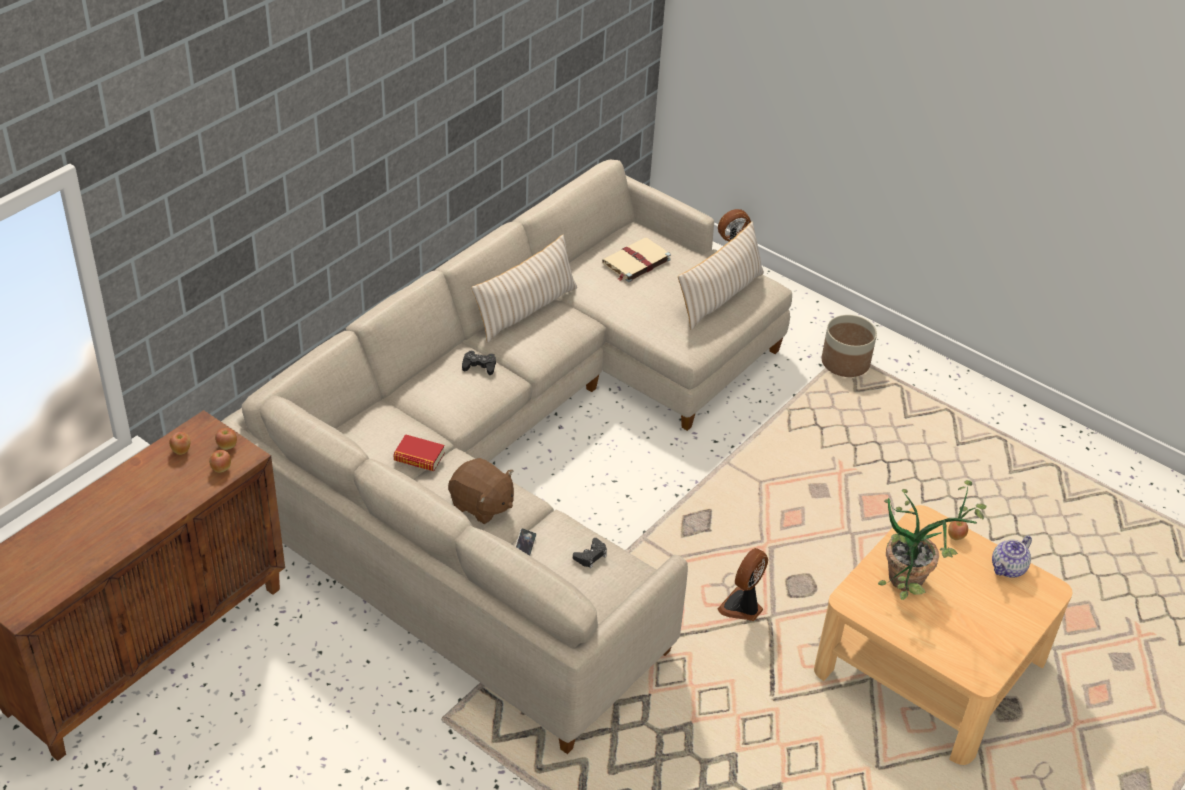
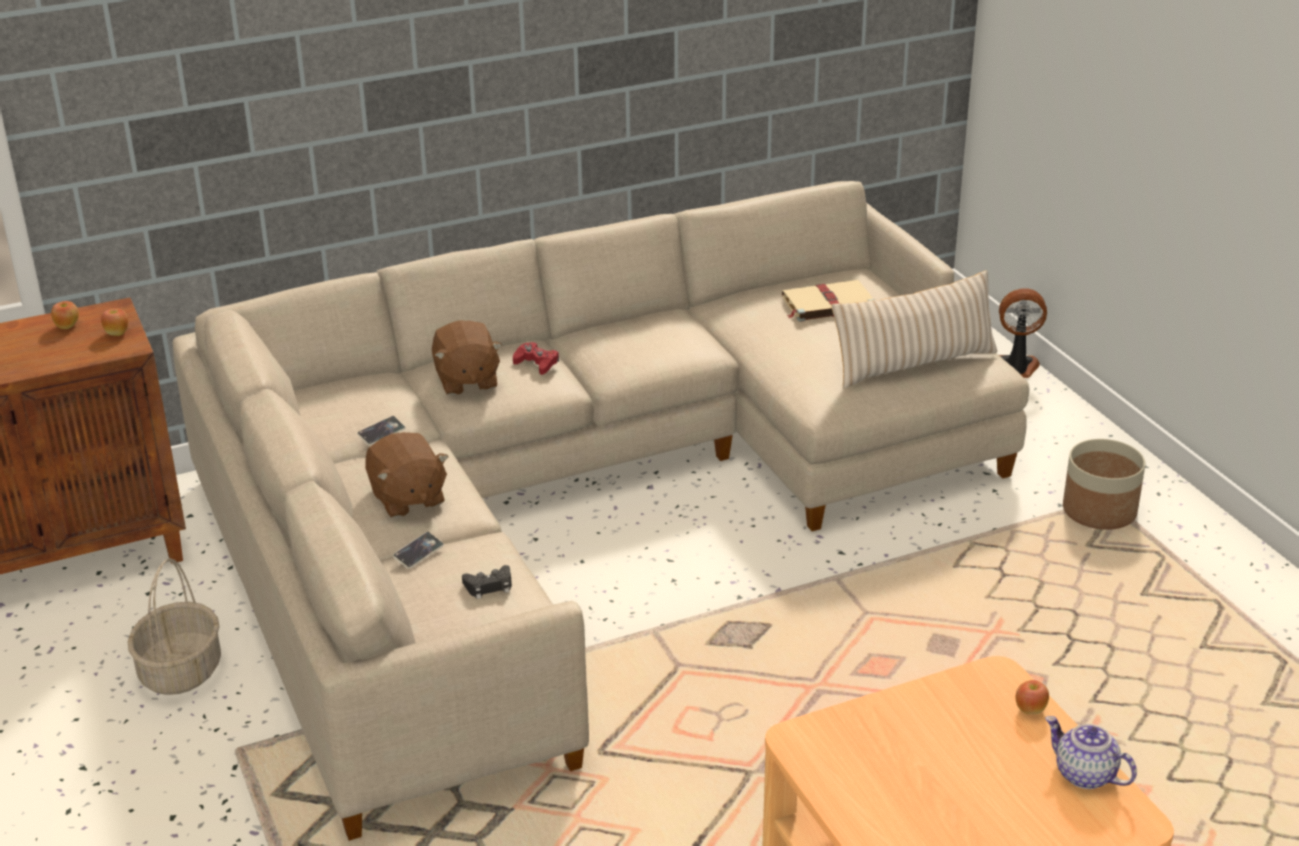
camera: 30 degrees right, 10 degrees down
apple [209,450,231,473] -> none
book [394,434,445,471] -> phone [357,416,406,446]
black game controller [462,351,496,375] -> red game controller [513,342,559,375]
beige pillow [471,235,577,343] -> none
fan [718,548,768,621] -> none
potted plant [878,480,987,600] -> none
teapot [992,535,1032,578] -> teapot turned 60 degrees clockwise [1045,716,1137,789]
none -> basket [128,558,221,695]
none -> brown plush toy [432,320,502,396]

